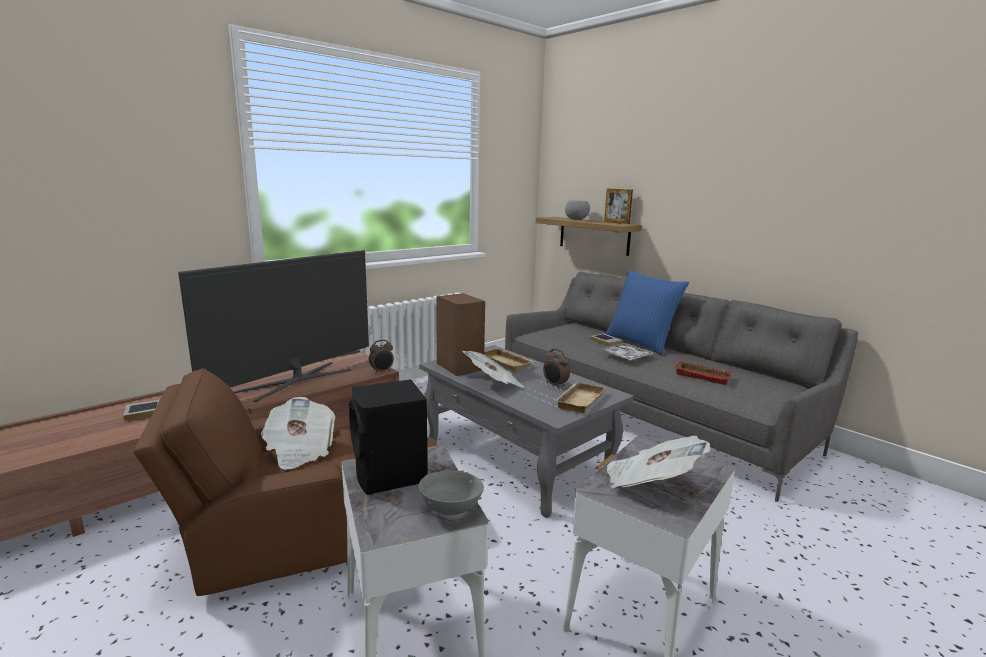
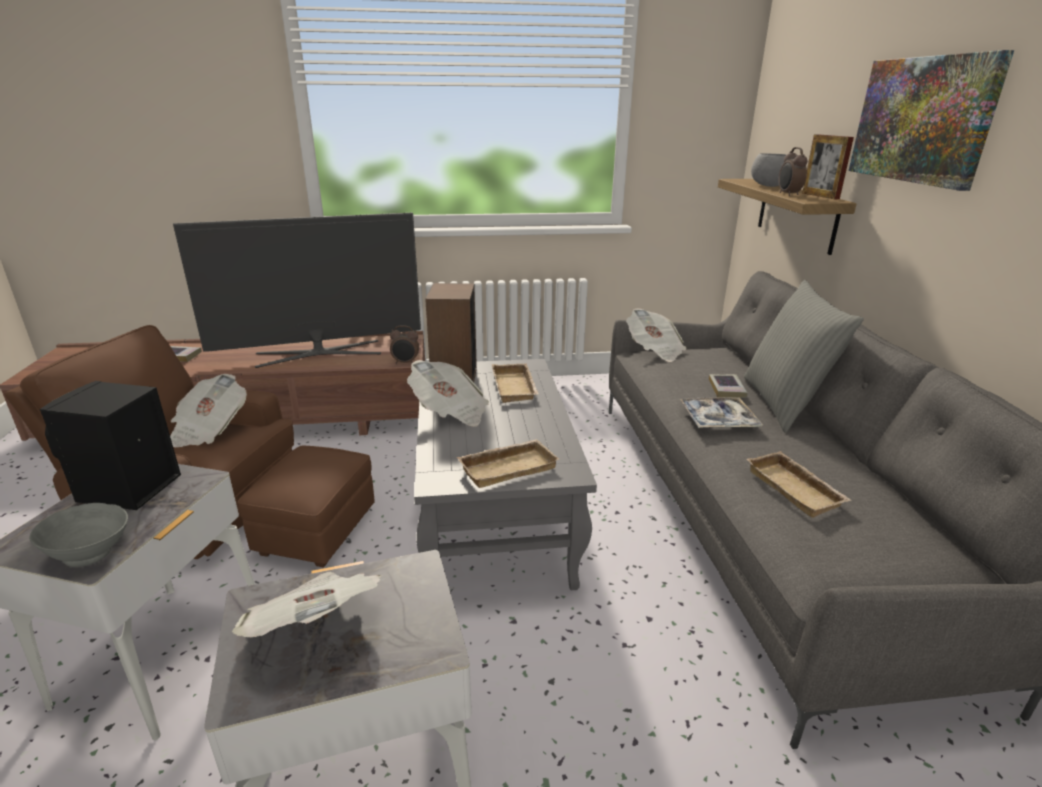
camera: 35 degrees right, 10 degrees up
alarm clock [543,348,570,388] -> alarm clock moved to [779,147,807,196]
blue pillow [605,270,689,355] -> grey pillow [744,280,864,433]
red tray [675,361,733,385] -> beige tray [746,451,852,518]
none -> newspaper [626,308,687,362]
none -> picture [848,50,1014,191]

